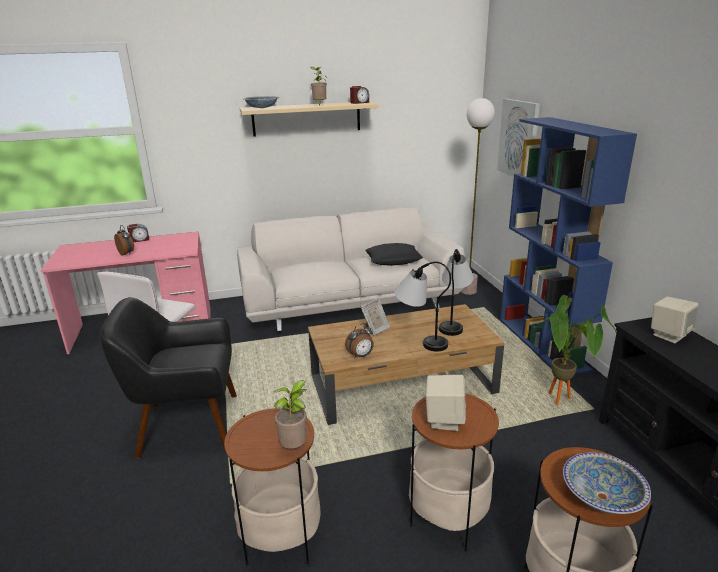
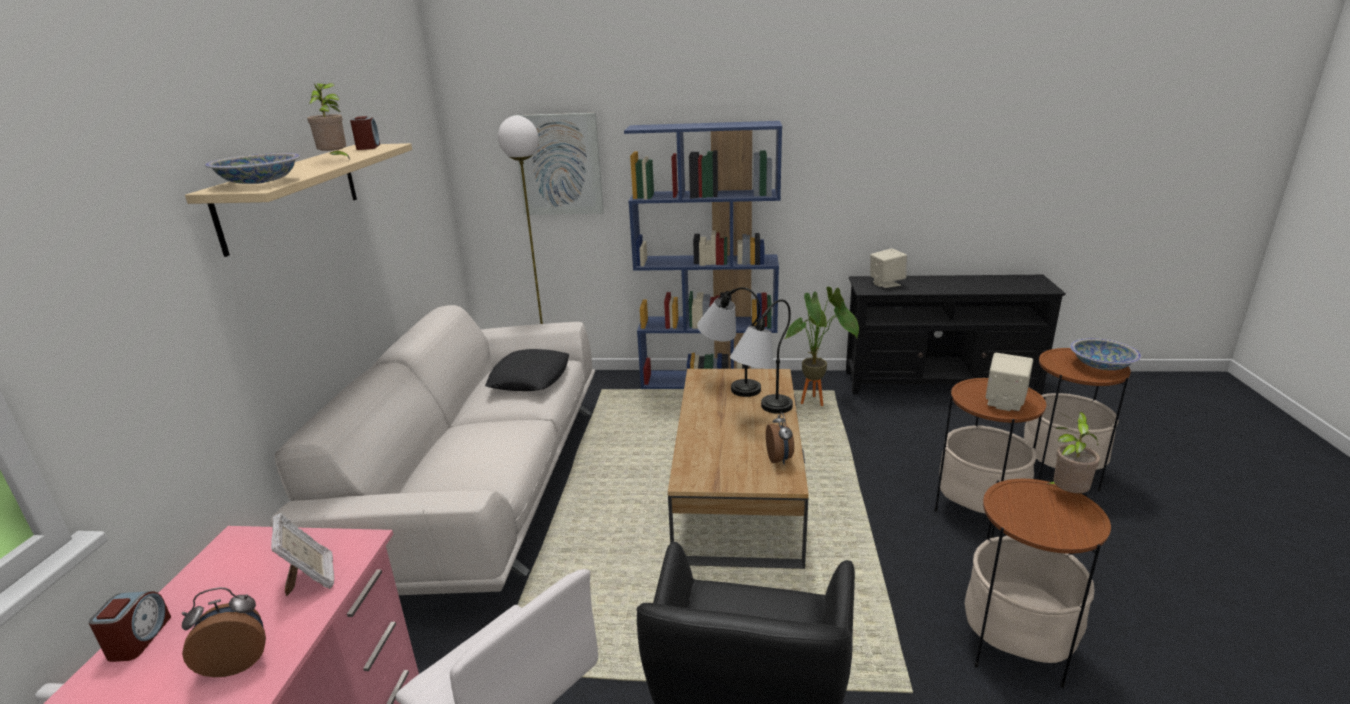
camera: 70 degrees left, 0 degrees up
picture frame [361,298,390,336] -> picture frame moved to [271,513,334,596]

